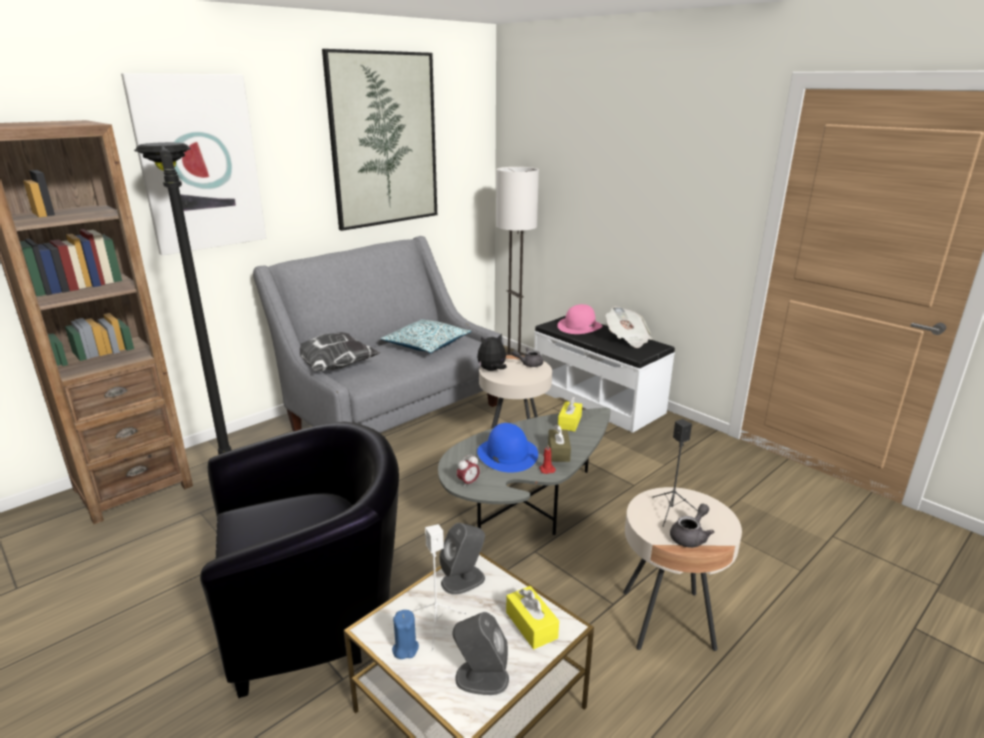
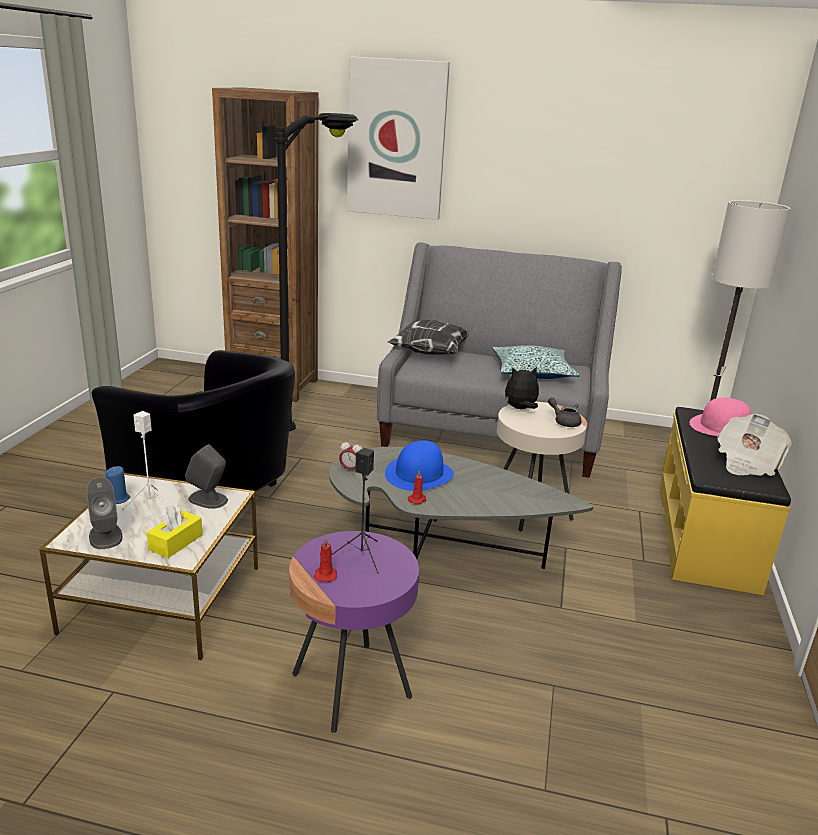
camera: 55 degrees right, 0 degrees up
picture [322,49,437,231] -> none
plush toy [477,333,507,371] -> plush toy turned 45 degrees counterclockwise [505,367,539,409]
white bench [534,316,675,433] -> yellow bench [659,407,791,595]
brown tissue box [548,425,571,462] -> none
yellow tissue box [558,397,582,432] -> none
beige side table [623,487,742,651] -> purple side table [289,531,419,733]
grey teapot [670,504,714,548] -> red candle [314,538,337,582]

